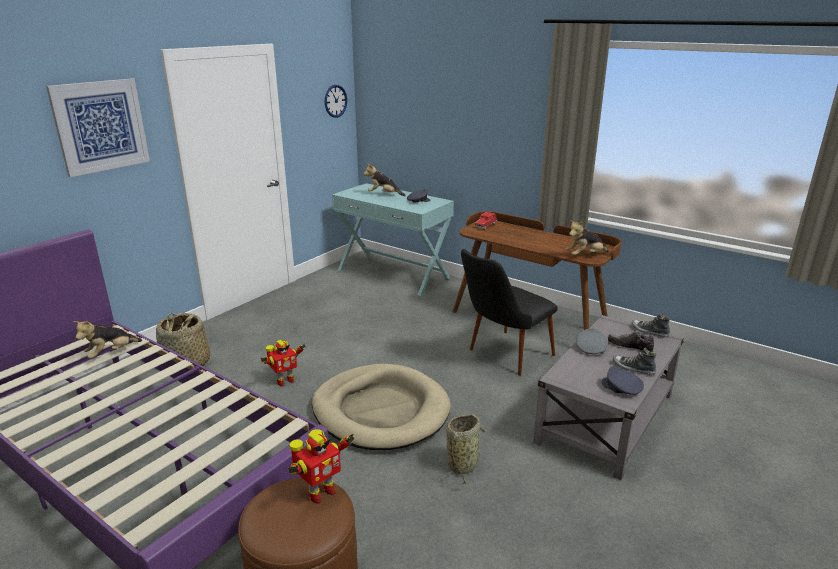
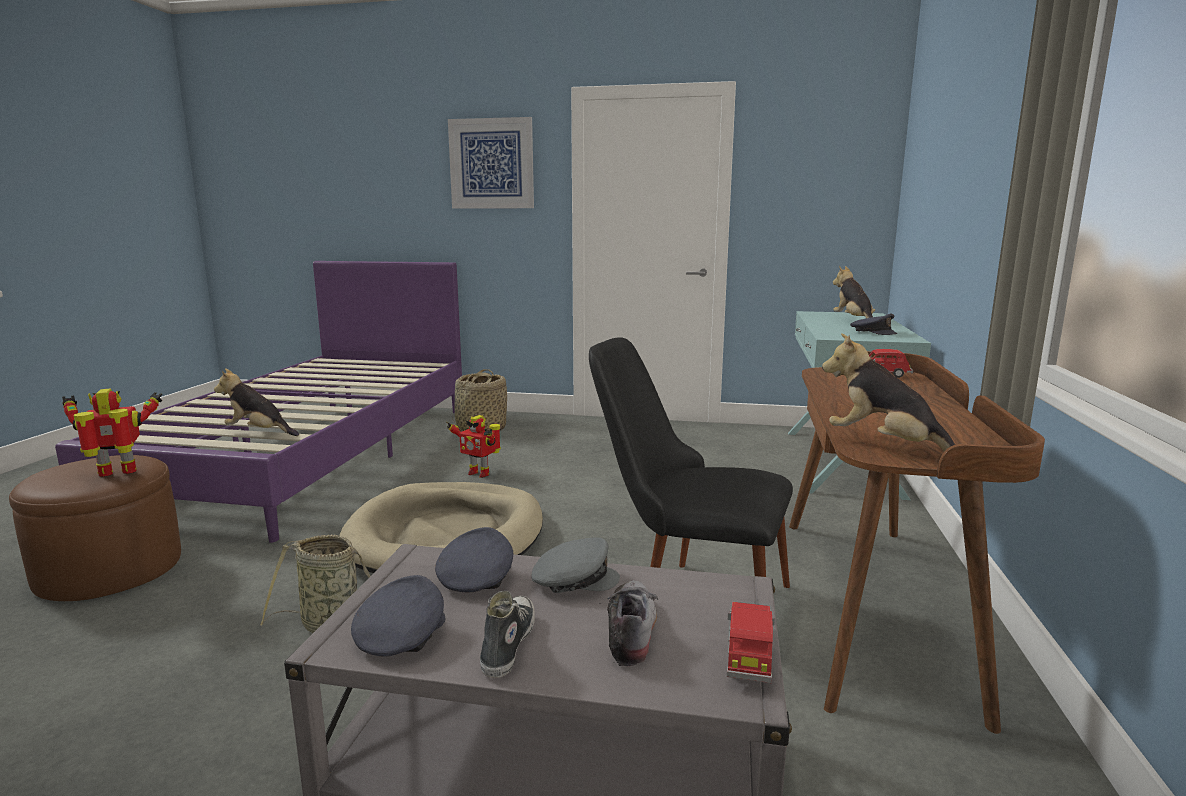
camera: 65 degrees right, 10 degrees down
plush toy [73,321,142,359] -> plush toy moved to [214,368,299,436]
toy robot [288,429,355,504] -> toy robot turned 135 degrees clockwise [62,389,162,477]
wall clock [325,85,347,118] -> none
shoe [631,313,670,338] -> red toy car [727,602,775,683]
none -> grey cap [435,527,513,592]

